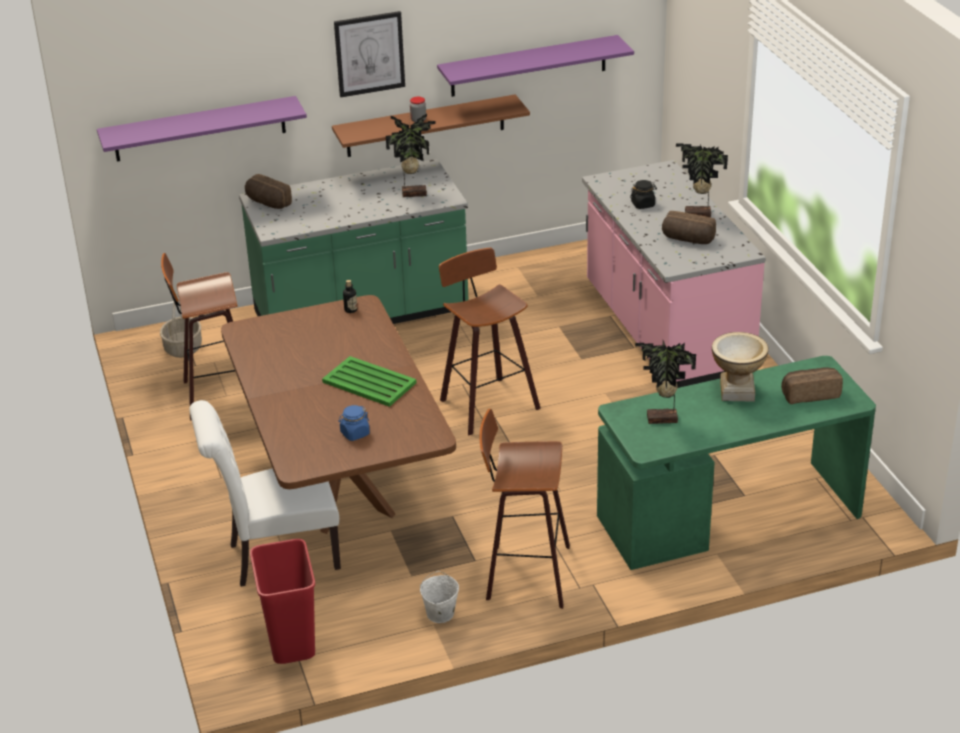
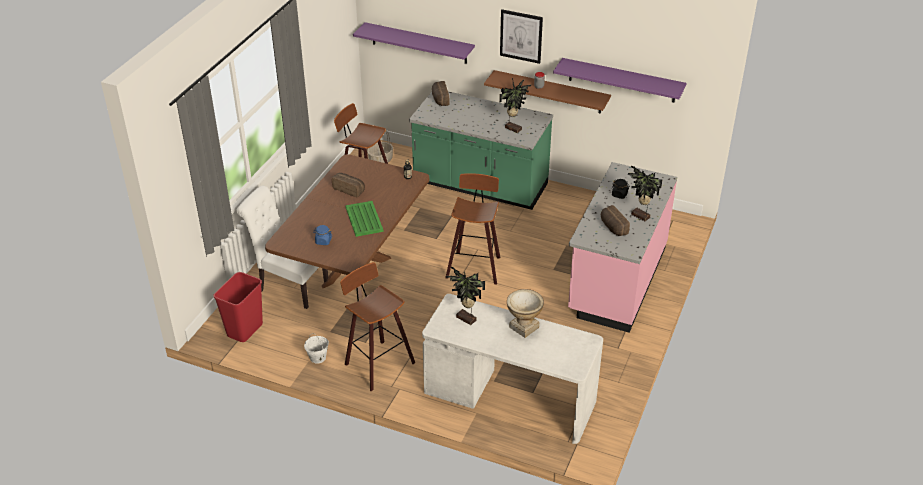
camera: 40 degrees right, 5 degrees up
green desk [597,356,876,570] -> white desk [422,294,603,444]
bread [781,367,843,404] -> bread moved to [332,173,365,197]

